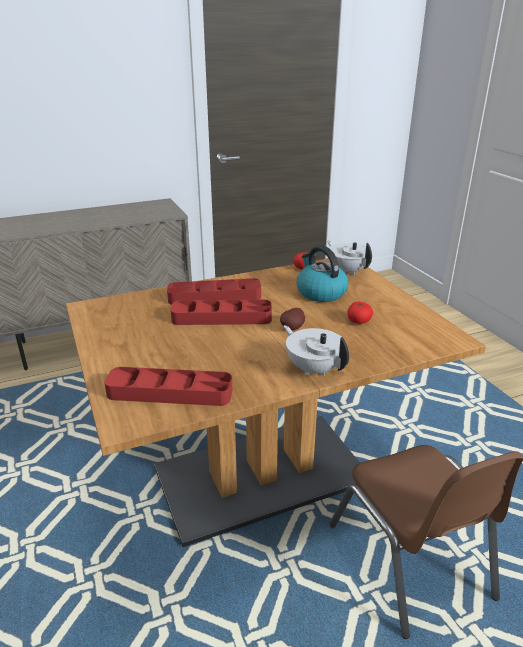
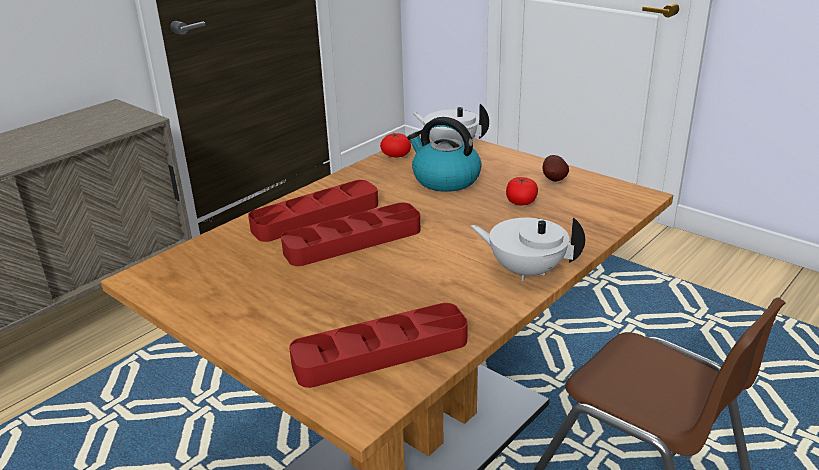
camera: 25 degrees left, 0 degrees up
potato [280,308,305,330] -> potato moved to [543,155,569,182]

